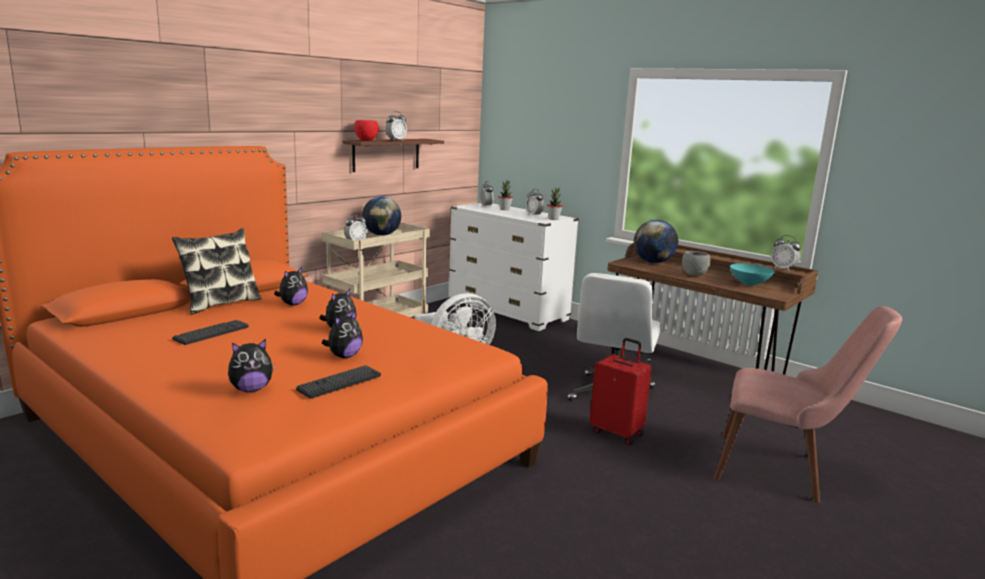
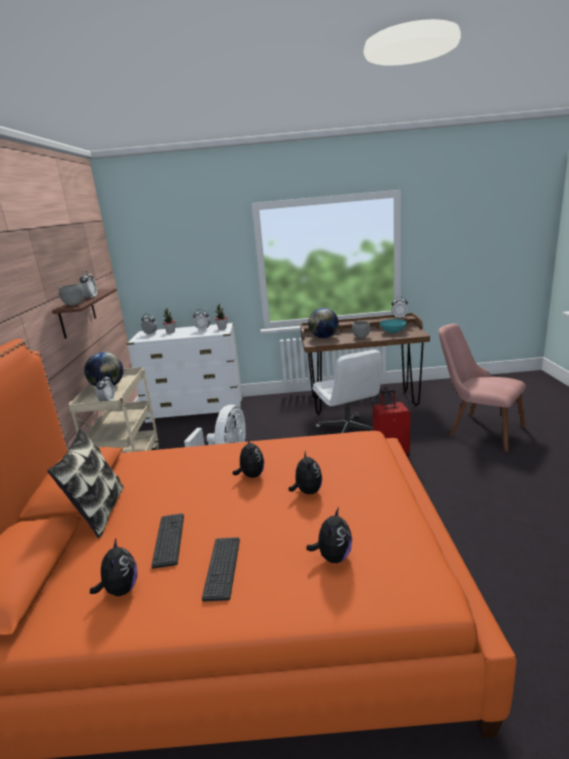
camera: 40 degrees left, 5 degrees up
plush toy [274,267,308,305] -> plush toy moved to [90,538,137,596]
keyboard [296,365,381,399] -> keyboard moved to [202,537,240,602]
red bowl [354,120,379,141] -> grey bowl [59,284,85,306]
pink chair [714,306,902,503] -> pink chair turned 120 degrees counterclockwise [439,324,526,452]

